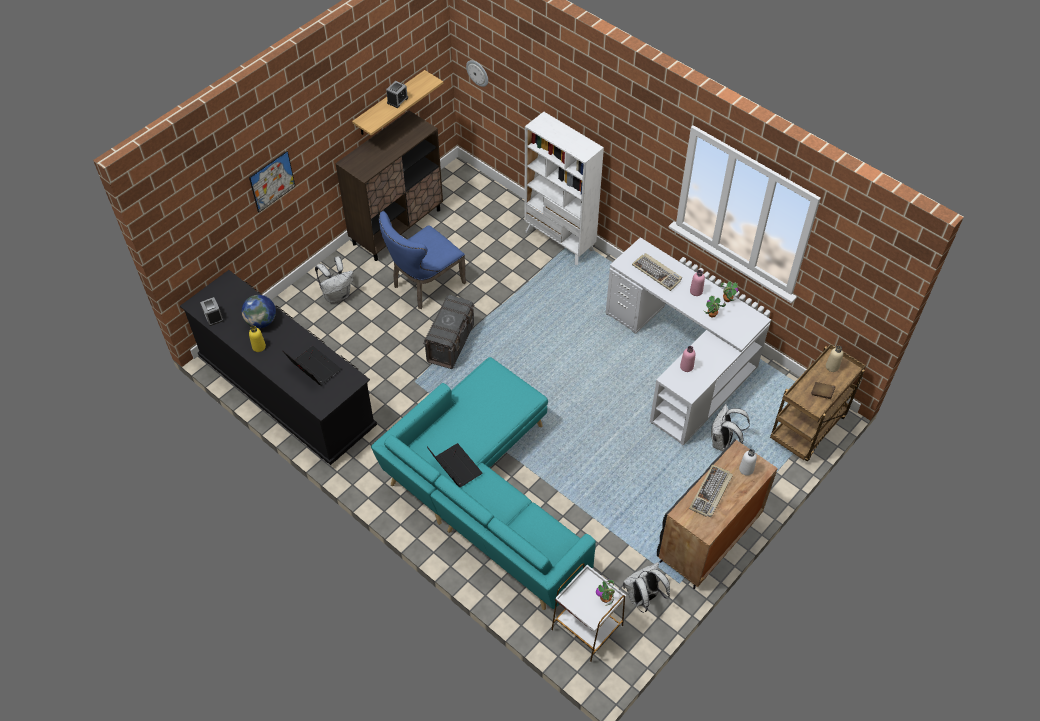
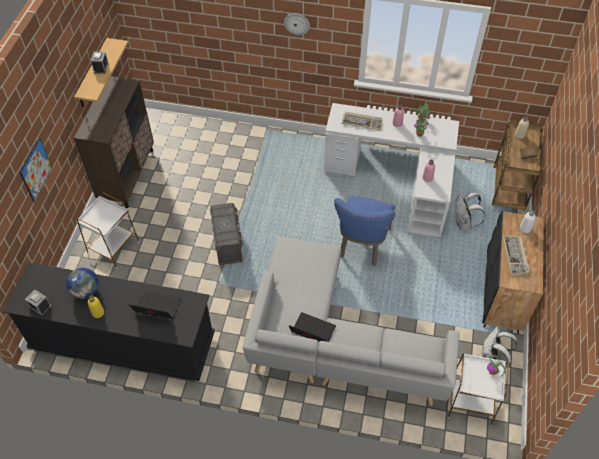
camera: 30 degrees left, 0 degrees up
white backpack [315,256,354,303] -> white side table [76,192,139,268]
turquoise sofa [371,357,596,610] -> grey sofa [243,237,460,406]
blue chair [379,211,466,309] -> blue chair moved to [334,195,395,266]
wall clock [466,60,488,87] -> wall clock moved to [284,13,310,35]
white bookcase [524,112,604,265] -> none

